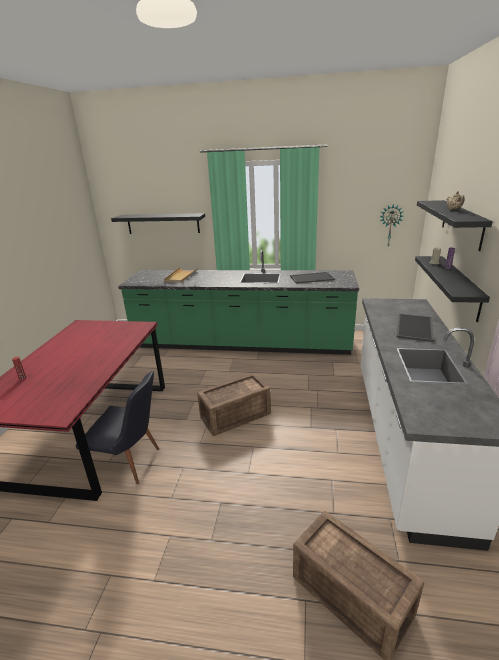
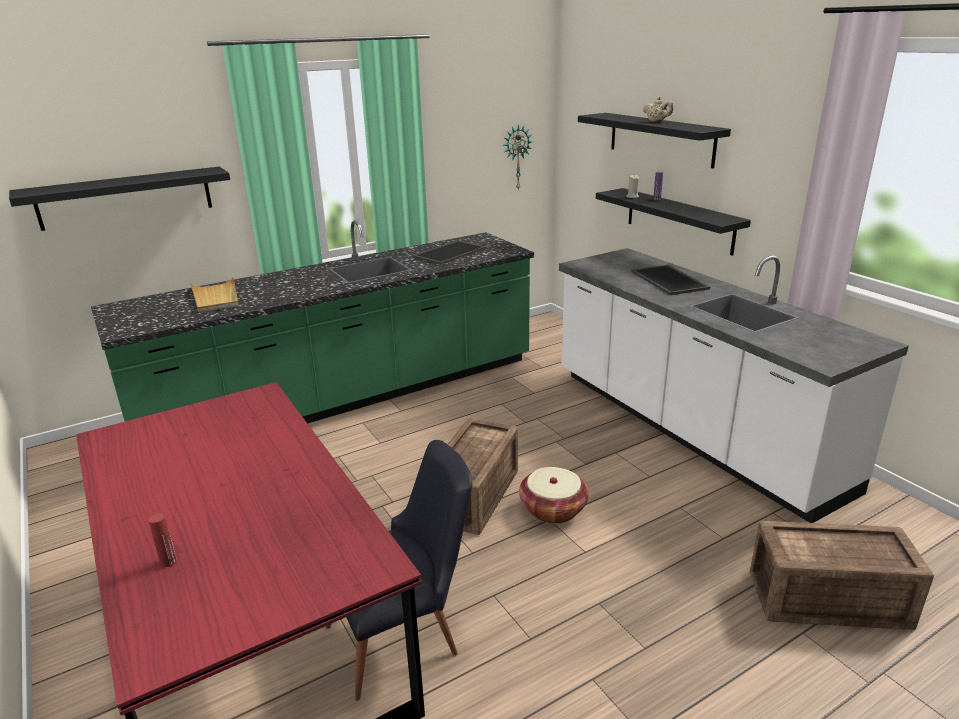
camera: 40 degrees left, 0 degrees up
none -> basket [519,467,589,524]

